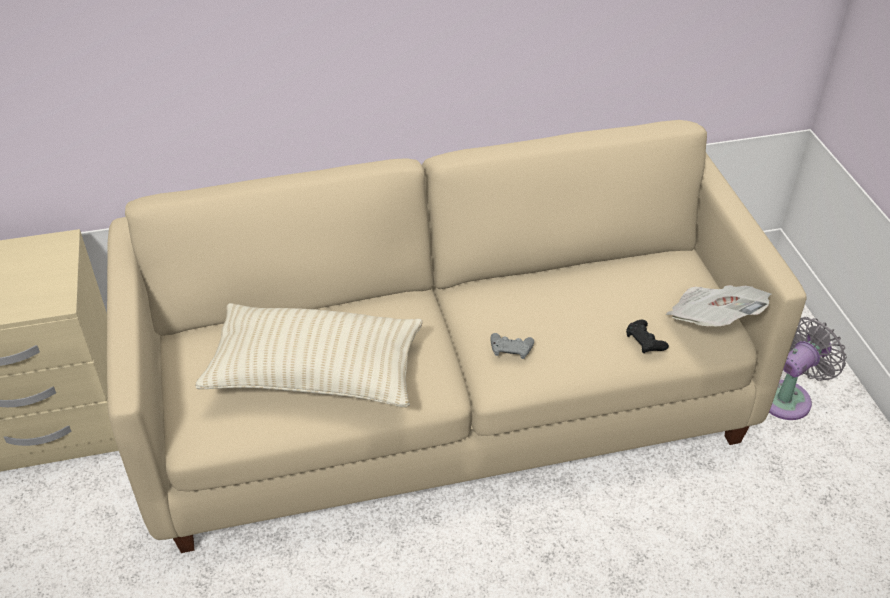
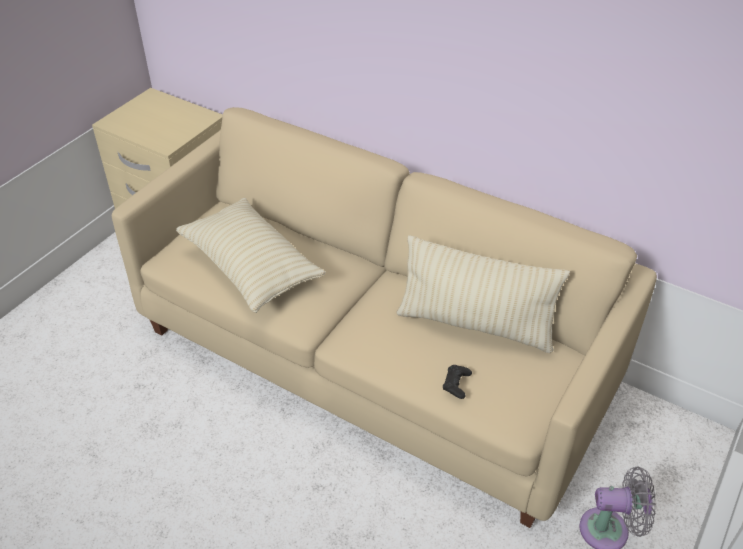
camera: 45 degrees right, 0 degrees up
grey game controller [490,333,534,359] -> none
newspaper [666,285,771,326] -> none
none -> beige pillow [396,235,570,353]

